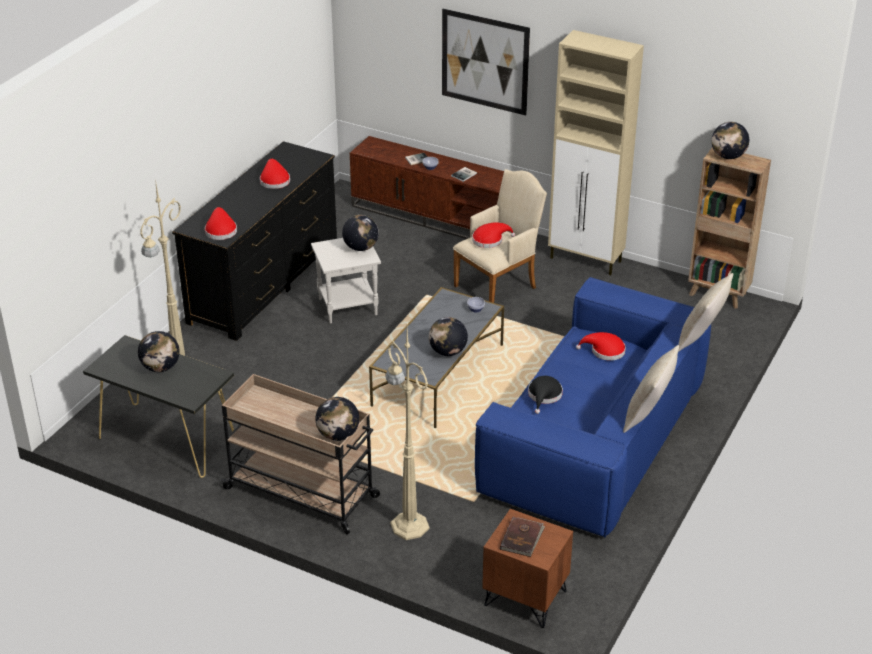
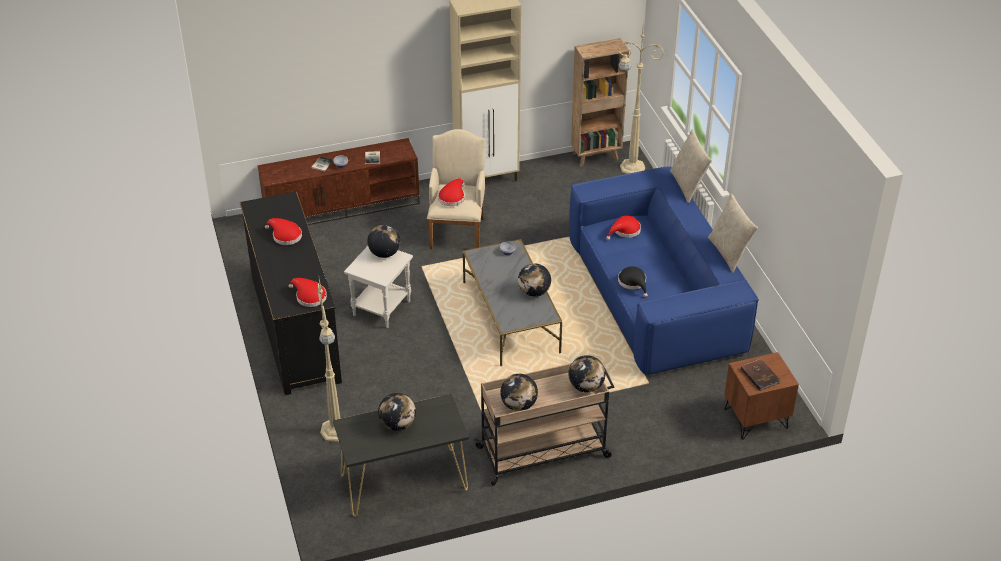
camera: 45 degrees left, 5 degrees up
beige floor lamp [385,329,430,540] -> beige floor lamp moved to [618,21,664,174]
picture [442,9,530,115] -> none
globe [711,122,749,159] -> globe moved to [500,374,538,411]

